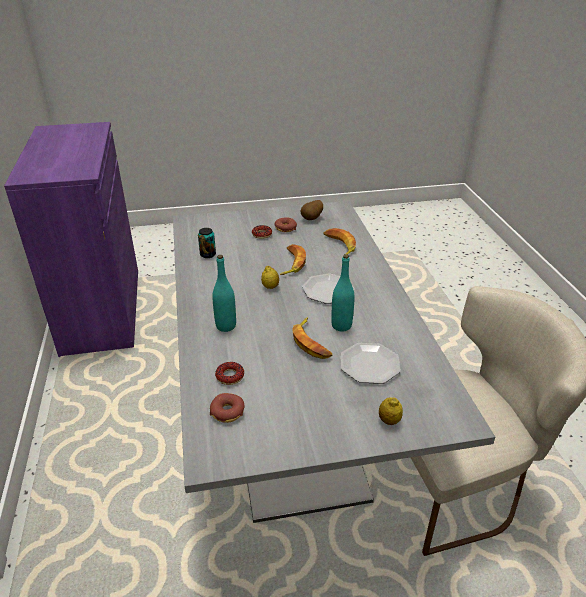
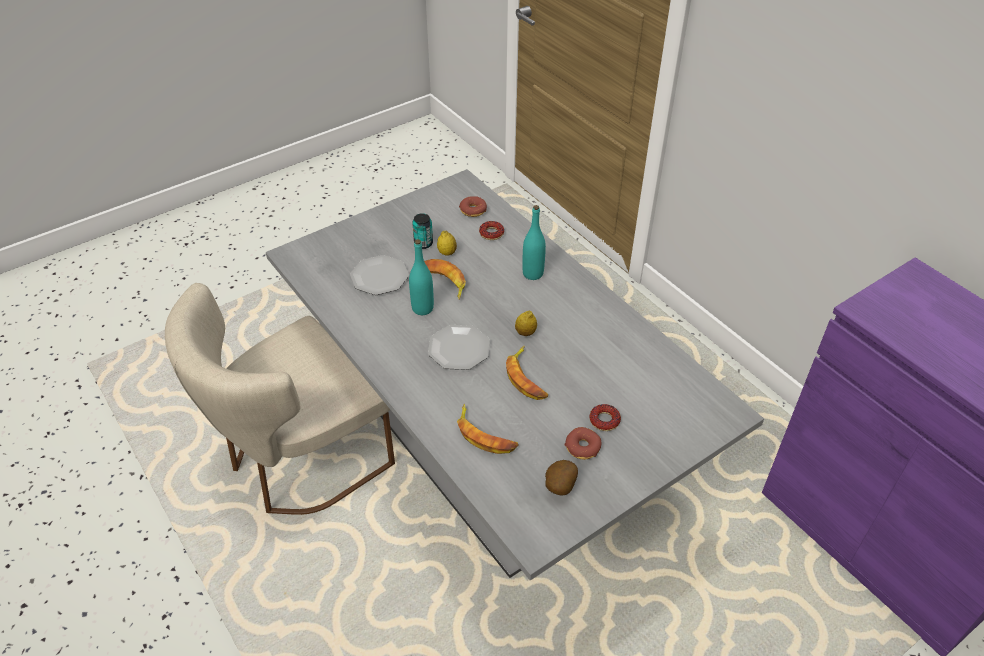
camera: 155 degrees right, 10 degrees up
can [198,228,216,258] -> can moved to [413,213,433,249]
lemon [379,397,403,425] -> lemon moved to [437,231,457,256]

